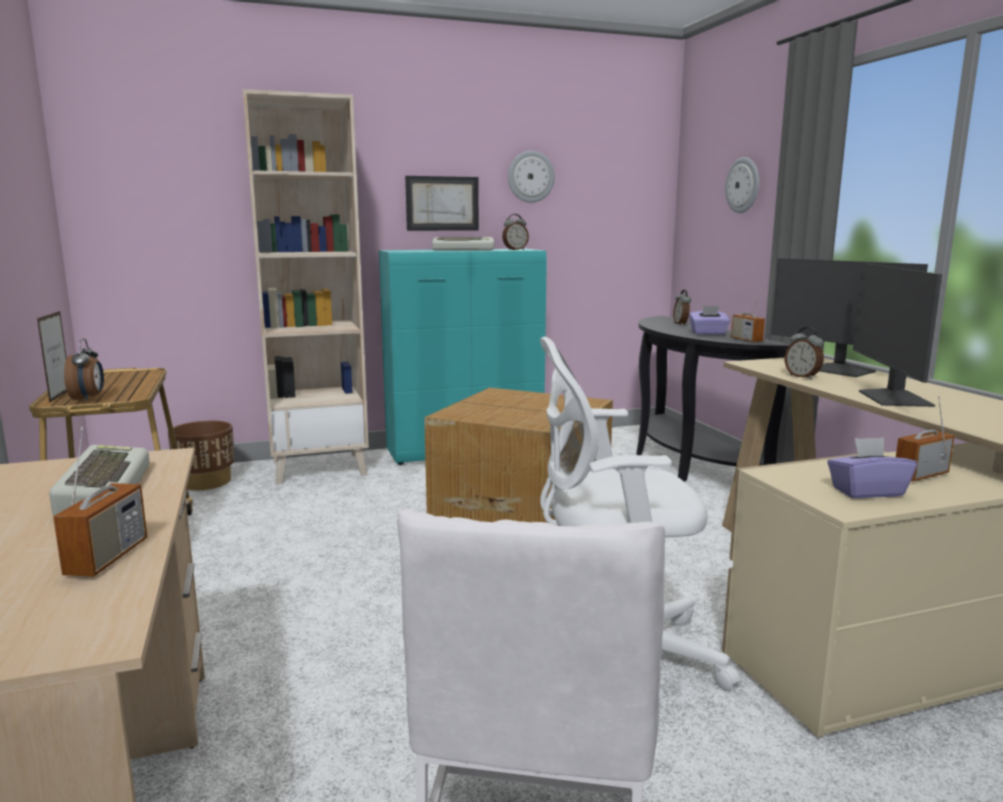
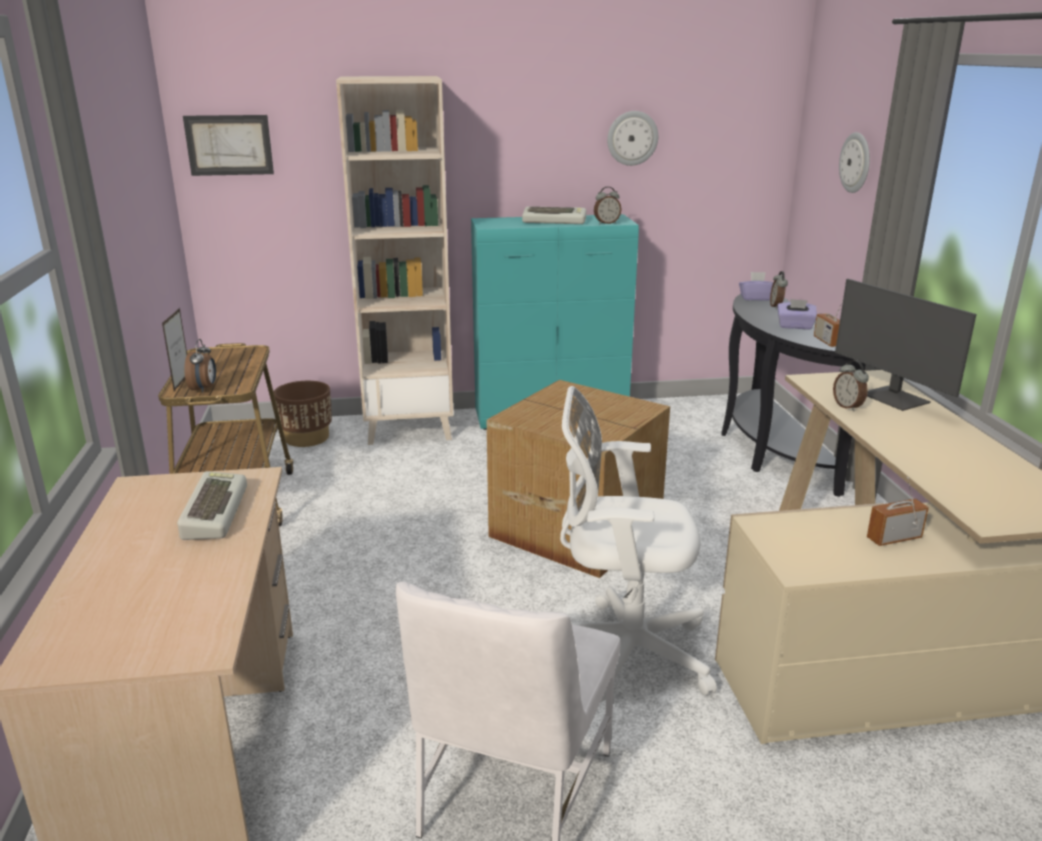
camera: 10 degrees right, 10 degrees up
radio [53,427,147,577] -> none
picture [405,176,479,231] -> picture moved to [183,115,274,176]
purple tissue box [827,437,917,498] -> purple tissue box moved to [739,272,774,301]
monitor [853,263,942,407] -> none

